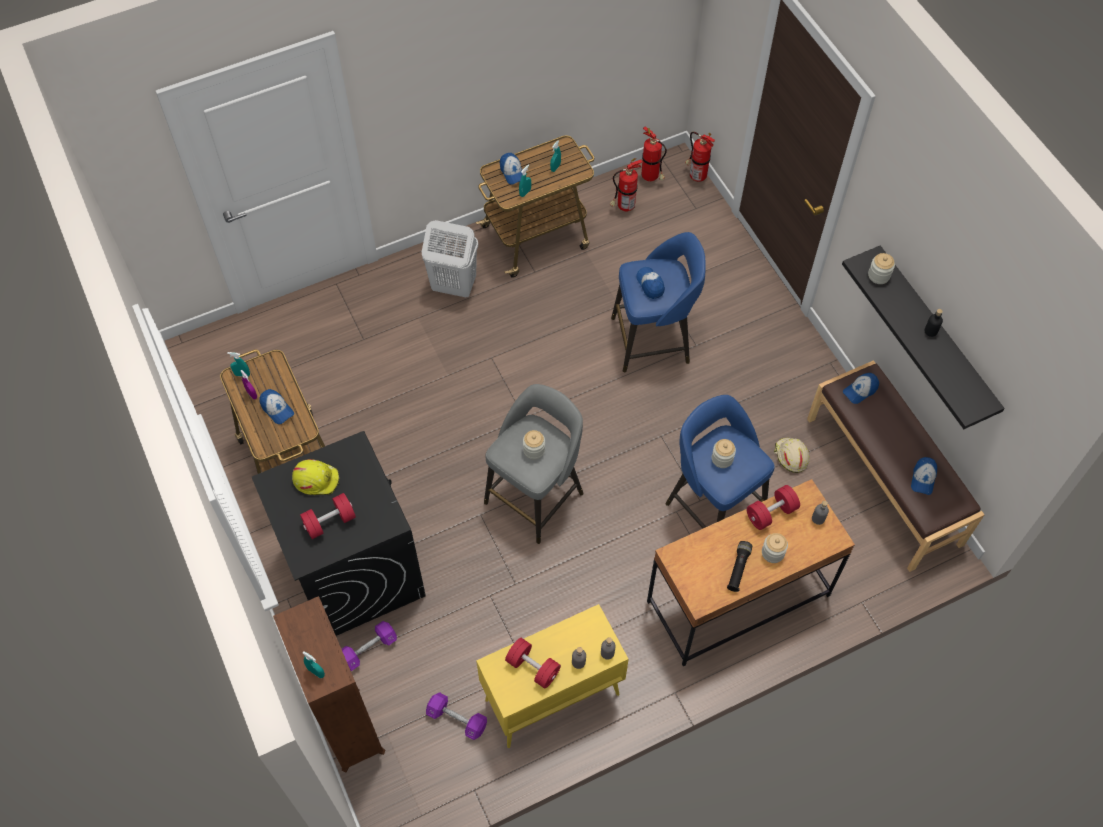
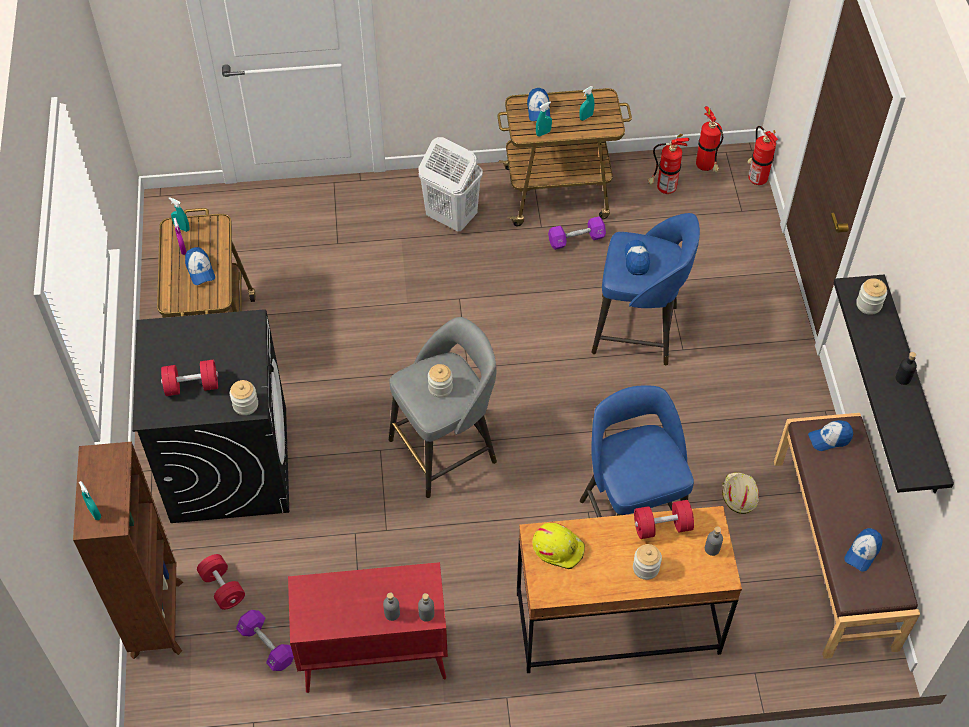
camera: 20 degrees right, 5 degrees down
yellow hard hat [292,459,339,495] -> yellow hard hat moved to [532,523,585,569]
purple dumbbell [342,621,397,671] -> purple dumbbell moved to [548,216,606,250]
yellow cabinet [476,604,629,748] -> red cabinet [288,562,448,693]
red dumbbell [505,638,561,689] -> red dumbbell moved to [197,554,245,610]
jar [712,439,736,468] -> jar moved to [230,380,258,415]
black flashlight [727,541,752,592] -> none

